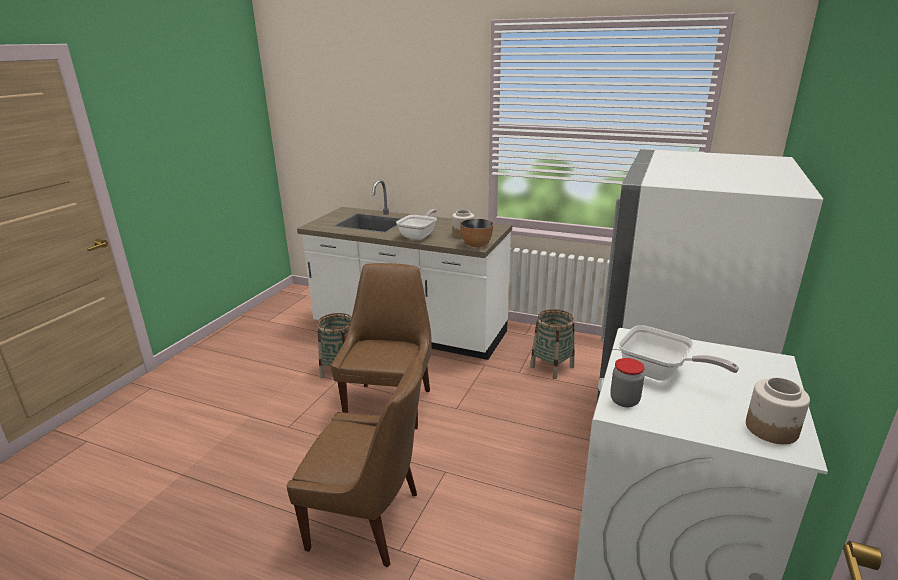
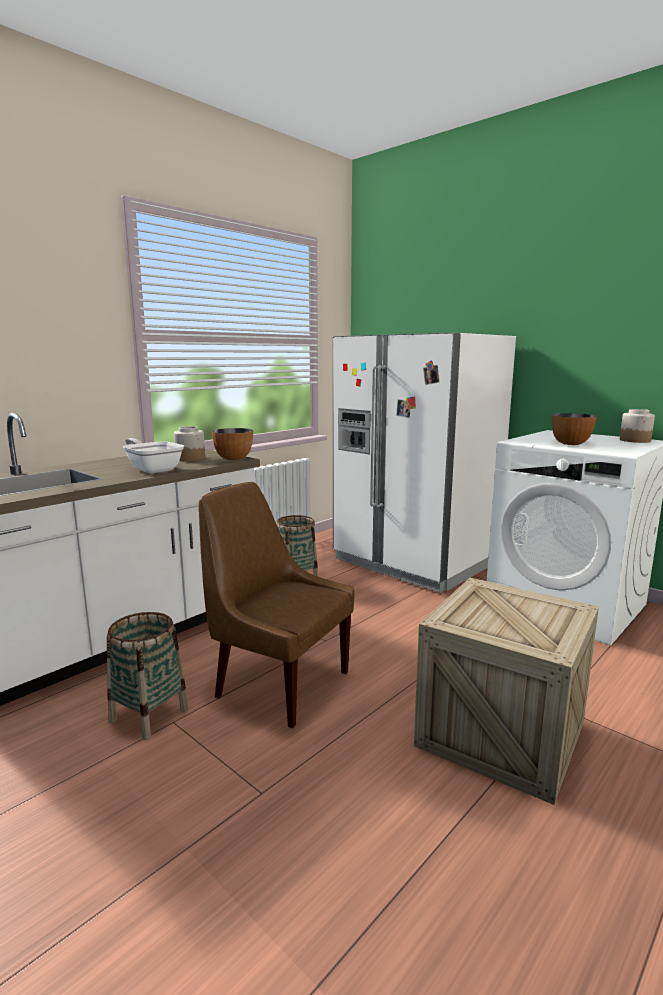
camera: 70 degrees left, 10 degrees down
brown chair [287,356,423,568] -> crate [414,578,599,805]
jar [610,358,645,407] -> none
frying pan [618,325,739,381] -> bowl [552,413,597,445]

